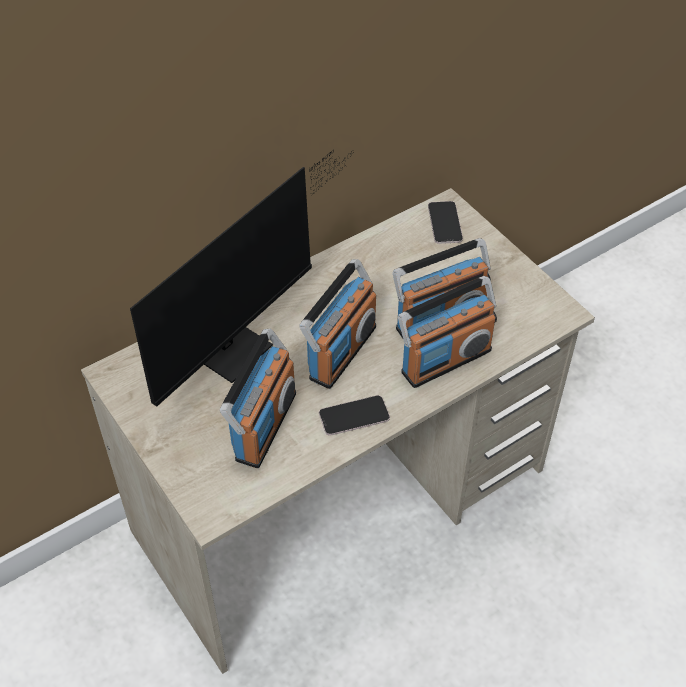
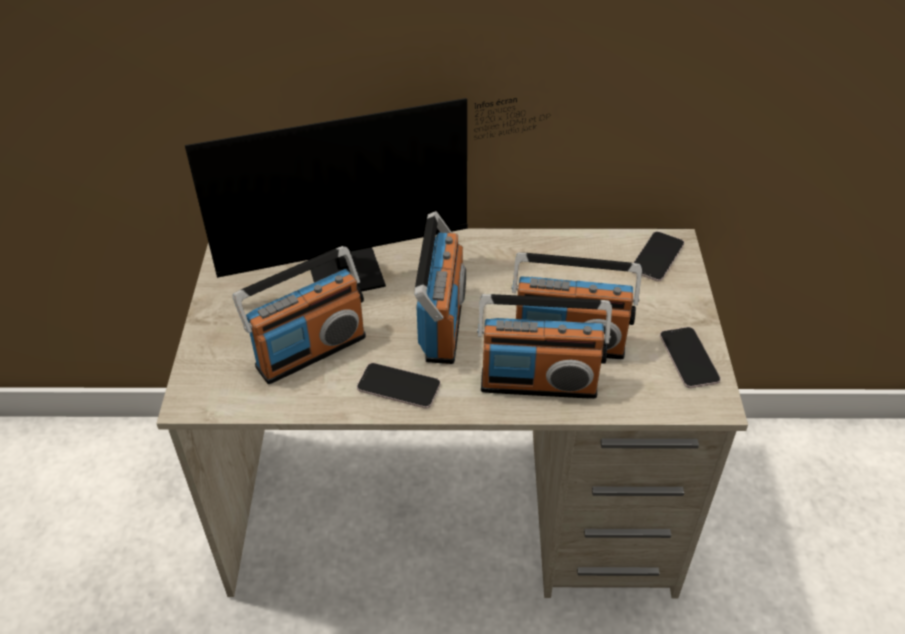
camera: 35 degrees right, 5 degrees down
radio [299,259,376,389] -> radio turned 60 degrees counterclockwise [414,211,466,364]
none -> phone [660,327,721,388]

